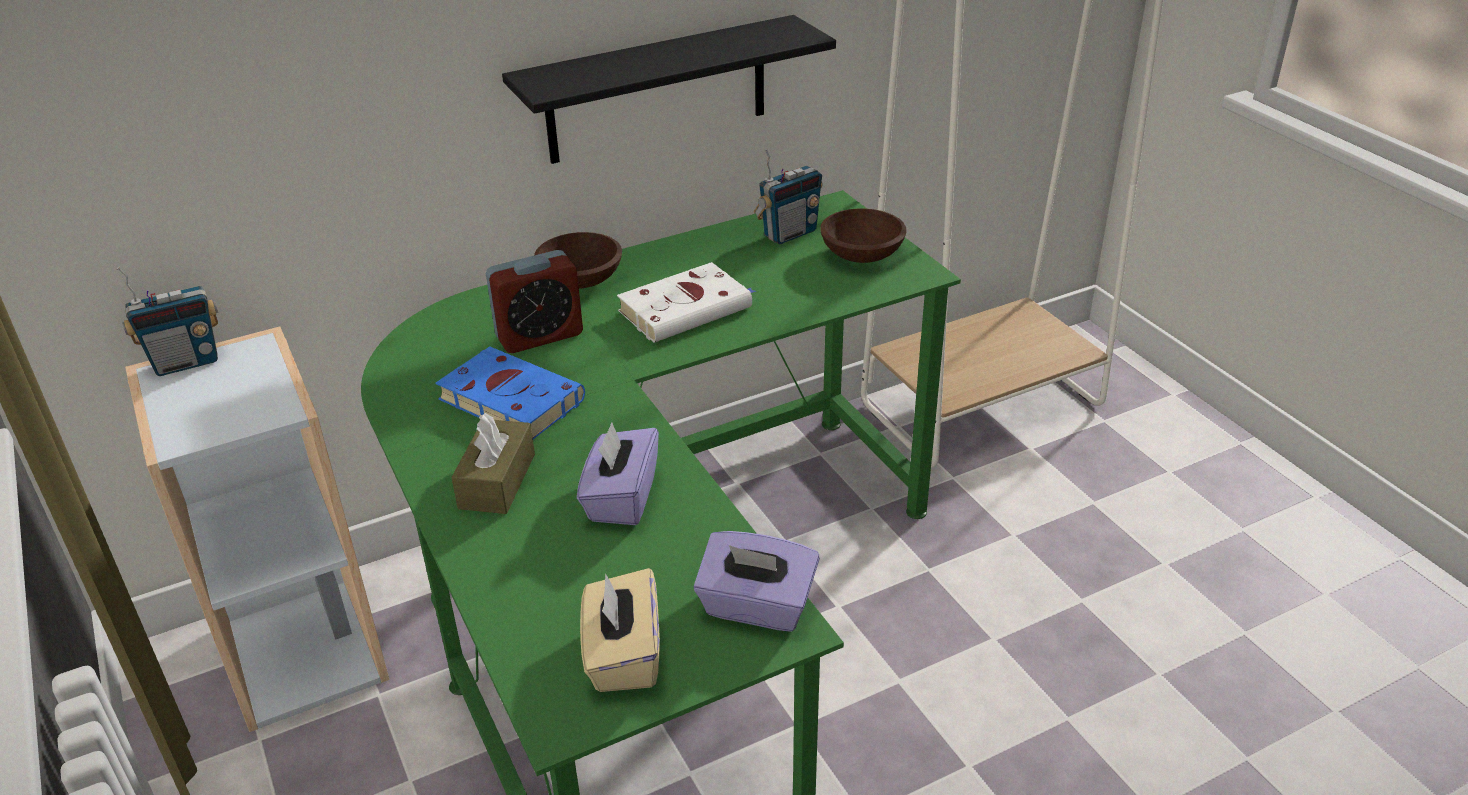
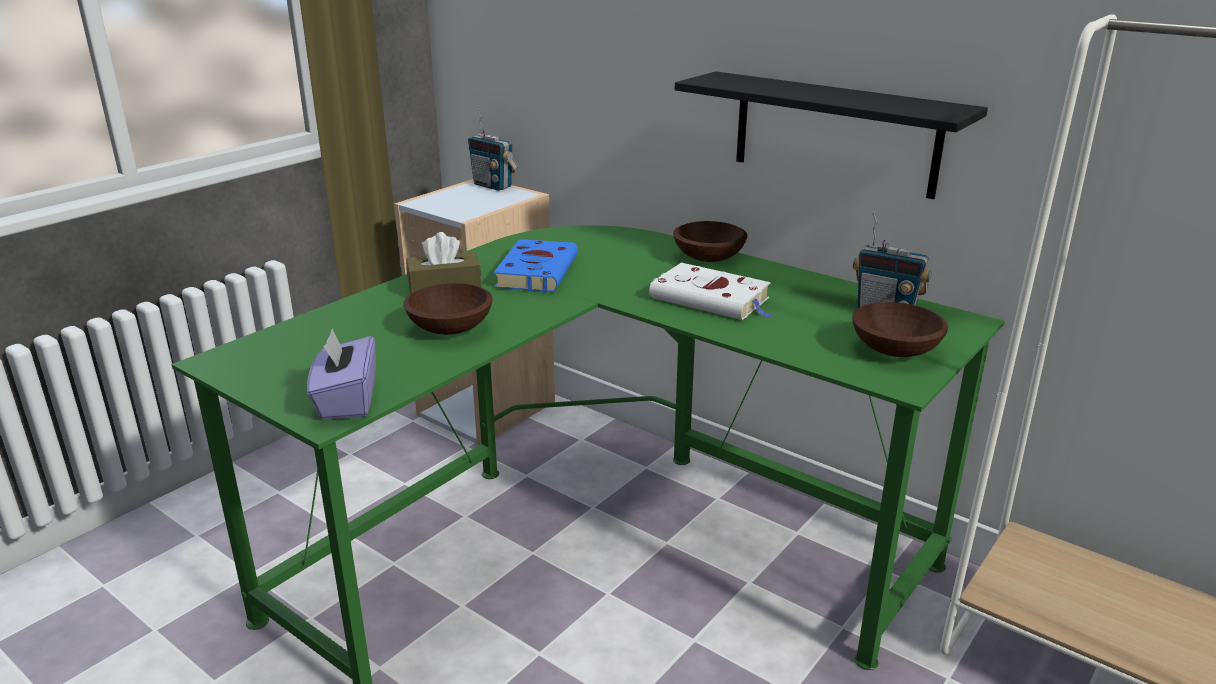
camera: 65 degrees right, 10 degrees down
alarm clock [486,250,583,353] -> none
purple tissue box [577,422,659,525] -> brown bowl [403,283,493,335]
beige tissue box [580,568,660,692] -> none

